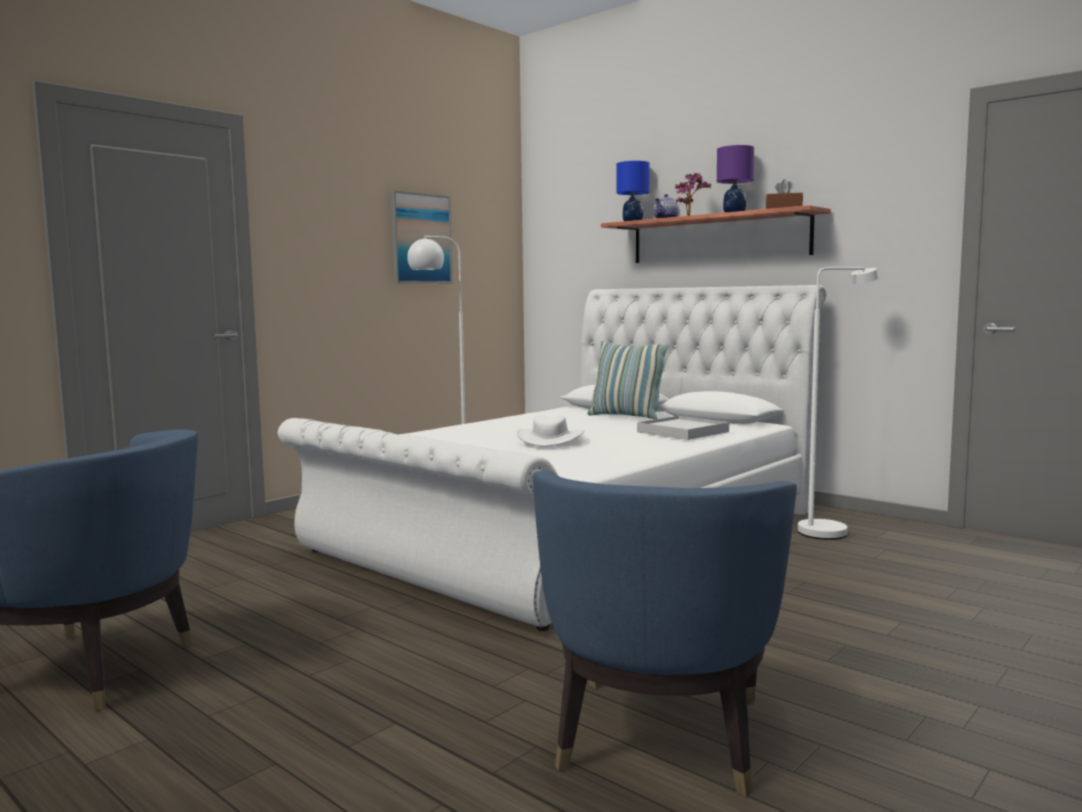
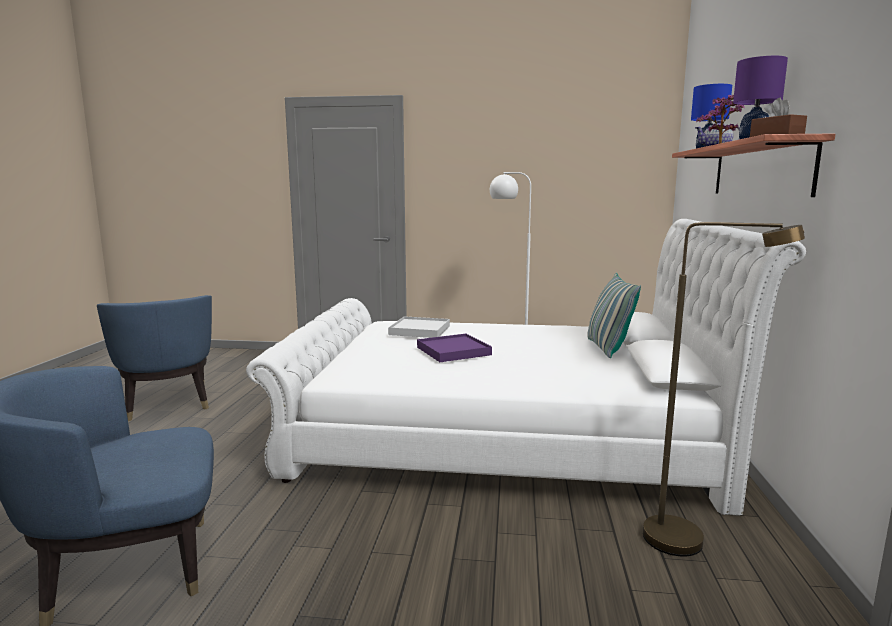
camera: 55 degrees right, 5 degrees up
picture [391,190,452,283] -> none
white hat [516,415,585,447] -> purple tray [417,334,492,362]
white tray [637,416,729,440] -> white tray moved to [388,316,450,338]
white floor lamp [798,267,879,540] -> brown floor lamp [643,222,805,557]

